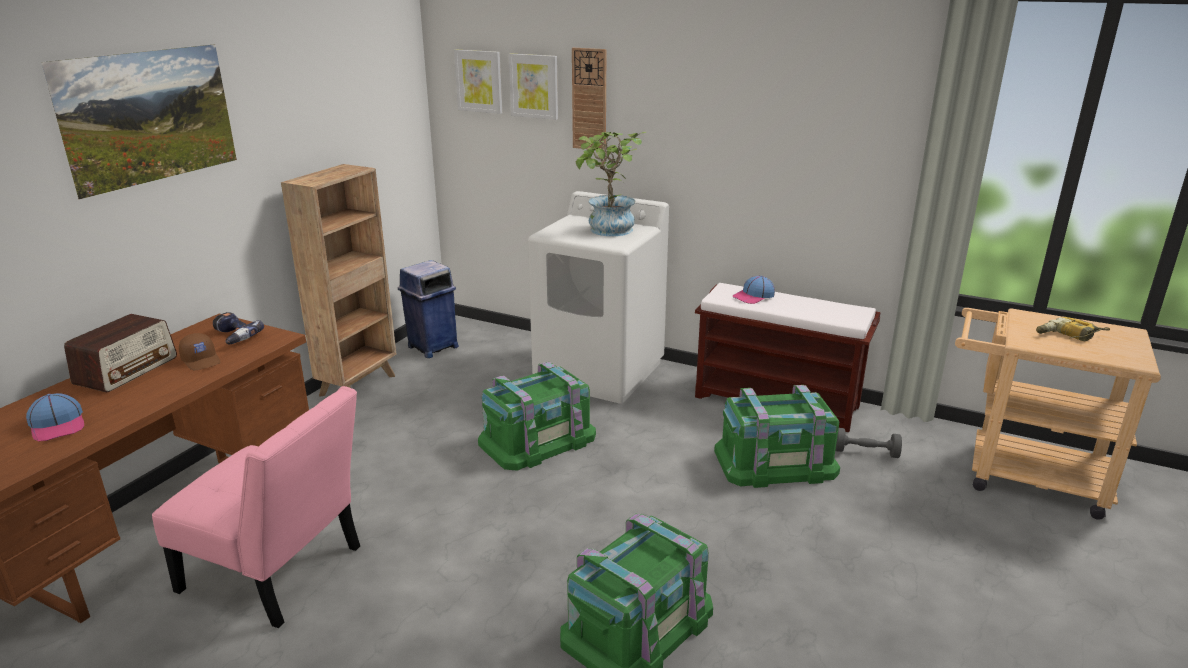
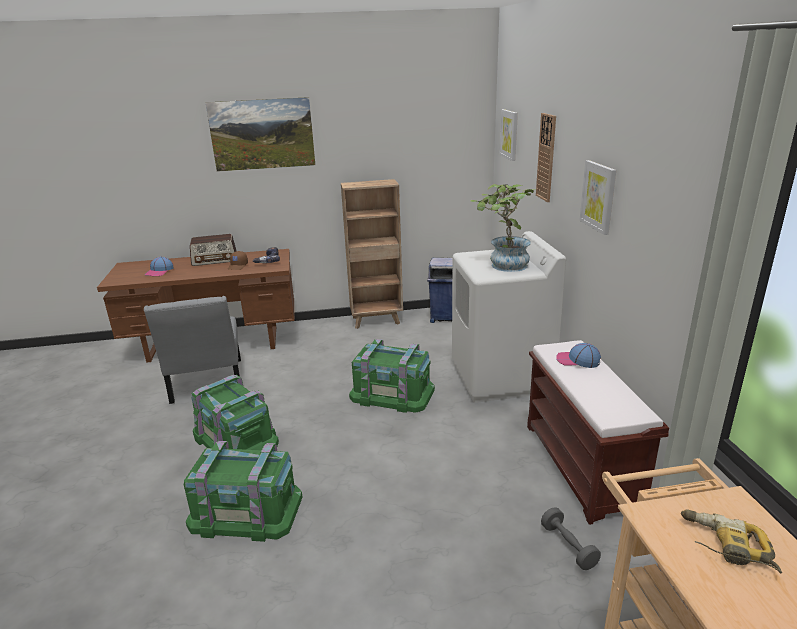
camera: 55 degrees right, 0 degrees up
pink chair [152,386,360,628] -> grey chair [144,296,241,404]
picture [509,53,558,120] -> picture moved to [579,160,616,235]
green storage box [714,385,840,488] -> green storage box moved to [191,375,279,450]

